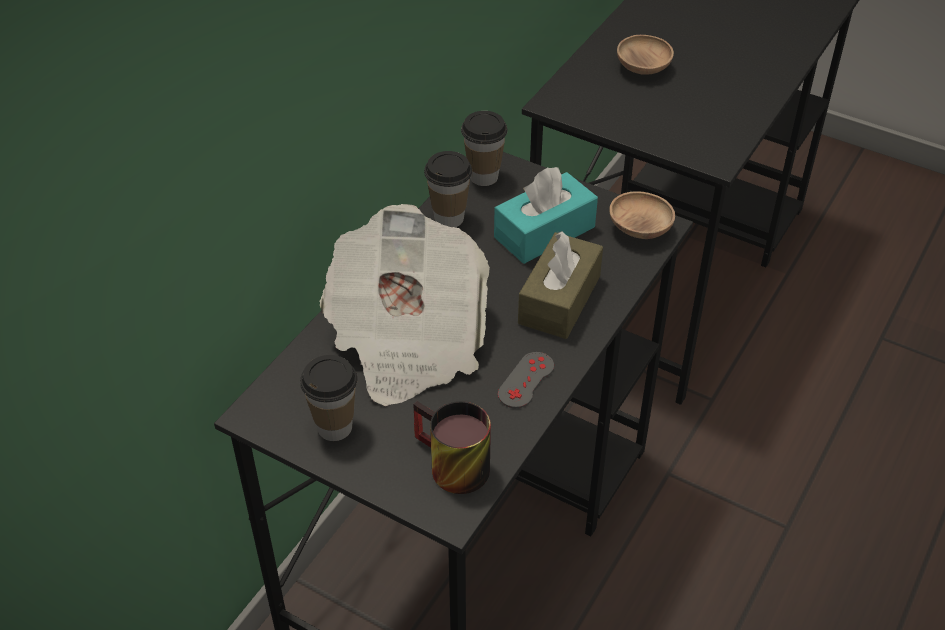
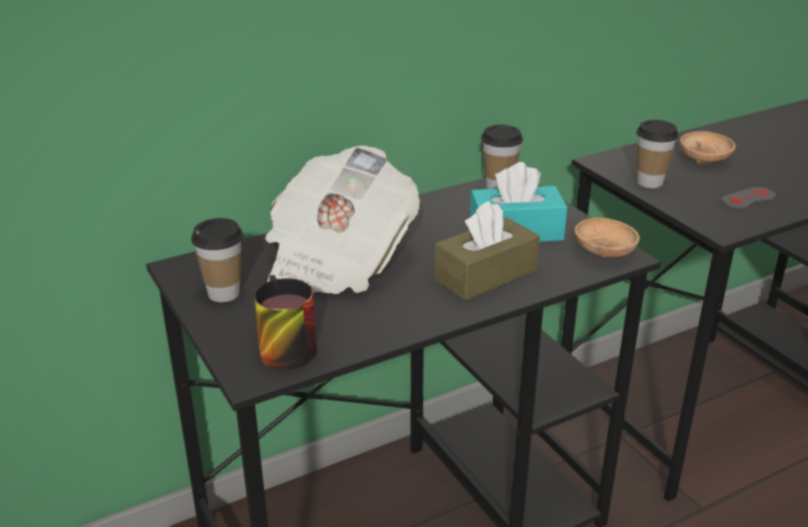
camera: 30 degrees right, 15 degrees down
cup [424,151,472,227] -> cup moved to [636,120,679,188]
grey game controller [498,352,554,408] -> grey game controller moved to [722,187,776,209]

